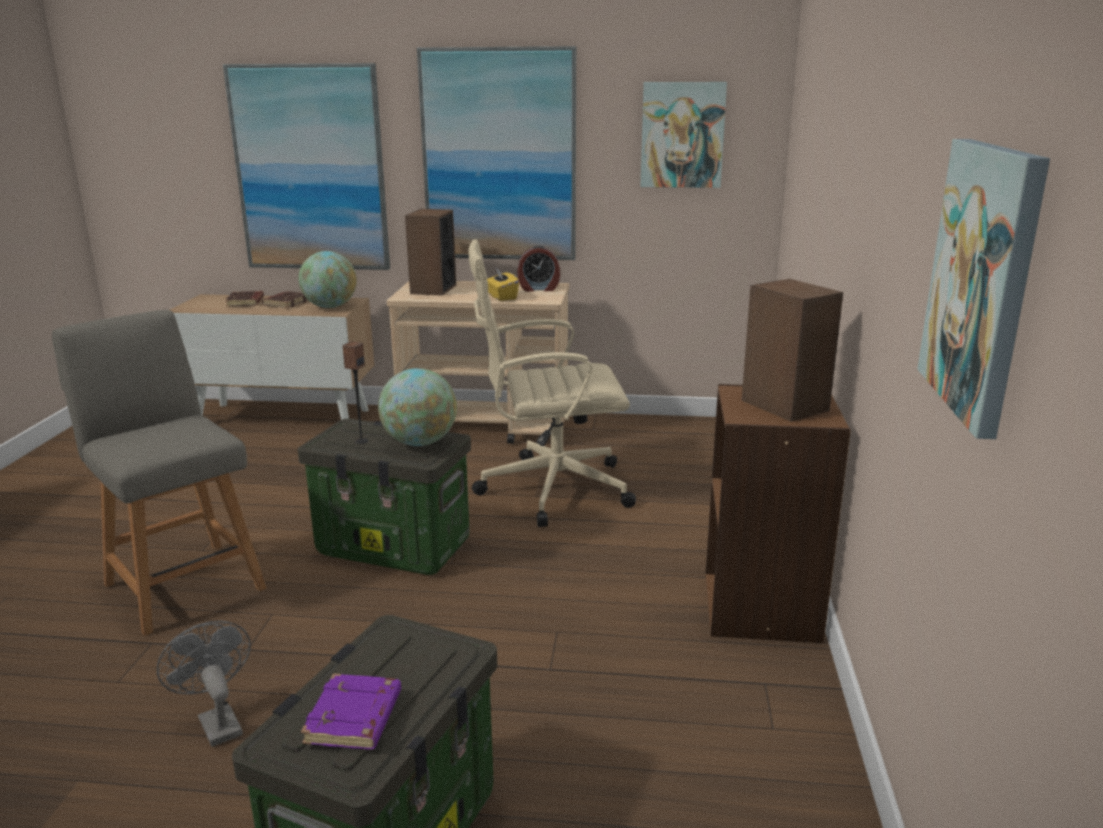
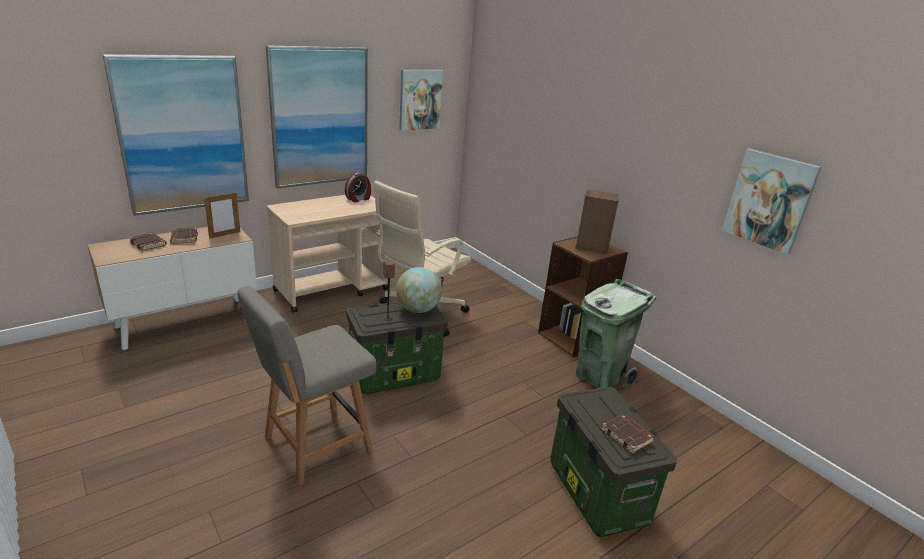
camera: 45 degrees left, 5 degrees up
grey chair [52,310,266,636] -> grey chair turned 45 degrees counterclockwise [237,286,377,486]
grey fan [157,621,251,747] -> none
globe [298,251,357,308] -> picture frame [204,193,240,239]
purple book [301,673,401,750] -> brown book [601,414,655,454]
speaker [405,209,456,296] -> none
yellow tissue box [487,268,519,301] -> none
none -> green trash can [576,279,656,388]

